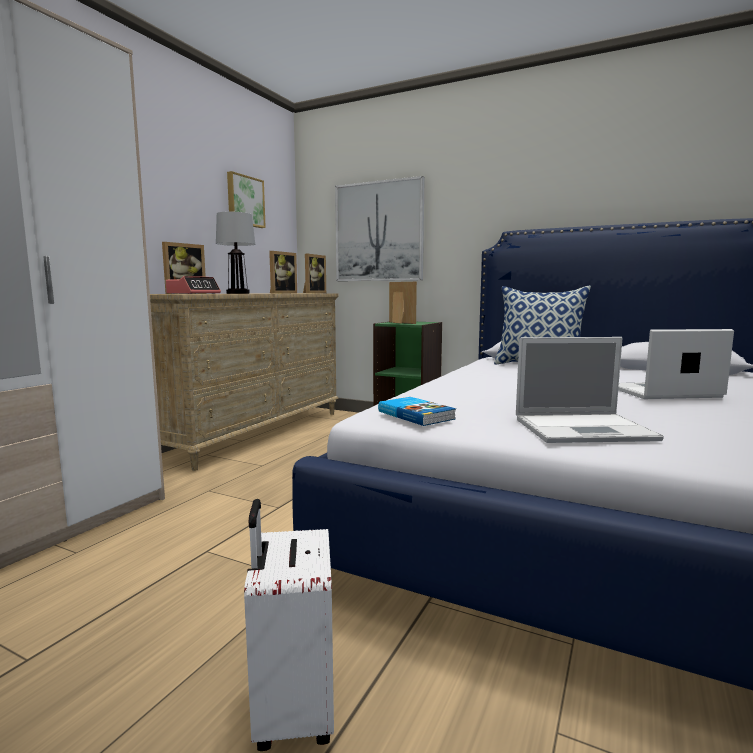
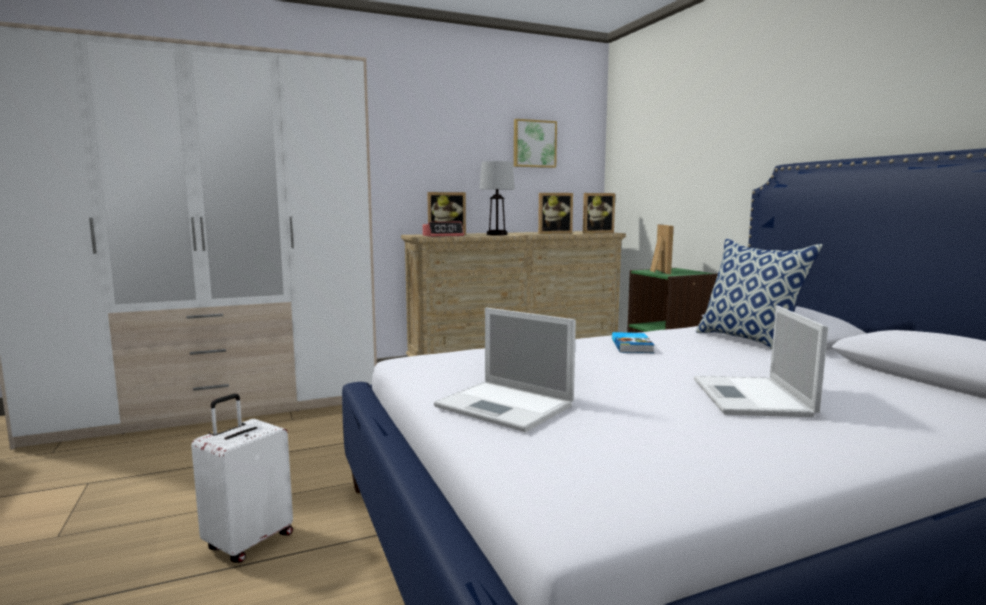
camera: 40 degrees right, 0 degrees up
picture [335,176,425,281] -> none
book [378,397,456,426] -> book moved to [612,332,654,353]
laptop [618,329,734,399] -> laptop turned 120 degrees counterclockwise [694,305,828,417]

